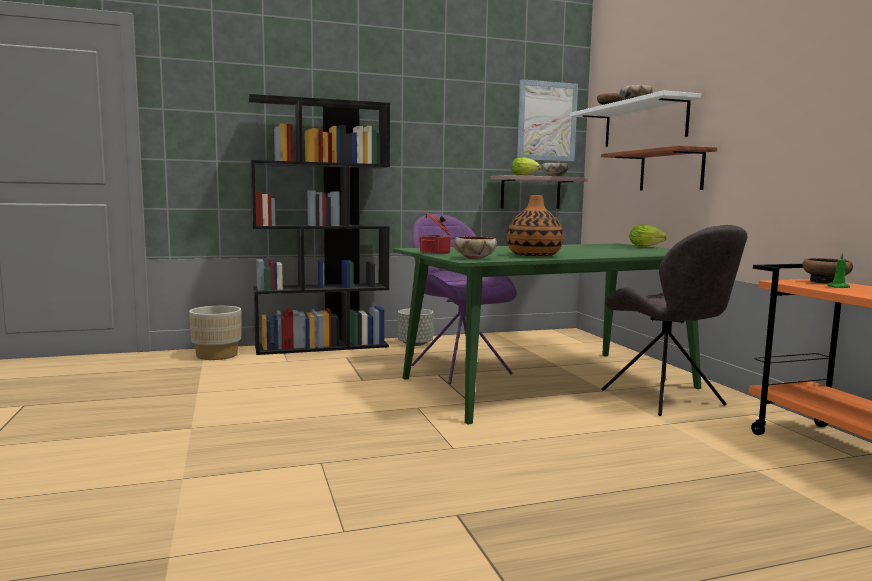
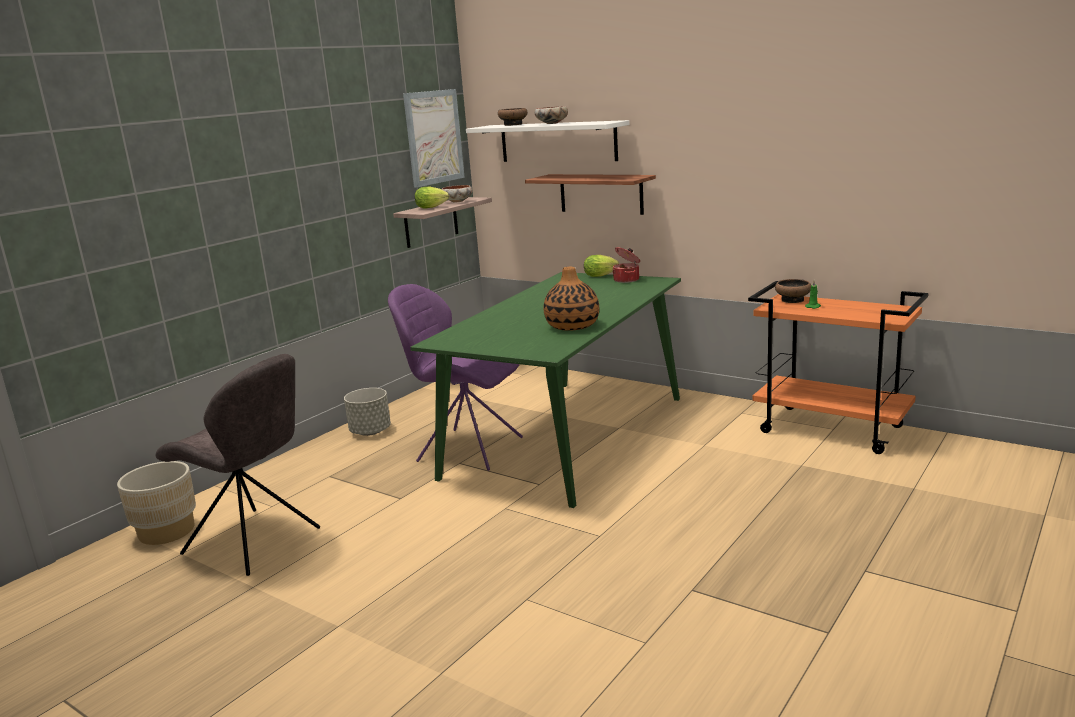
camera: 35 degrees left, 10 degrees up
black bookcase [248,94,390,355] -> none
cooking pot [419,212,451,254] -> cooking pot moved to [612,247,640,283]
bowl [454,236,497,260] -> none
grey chair [602,225,748,416] -> grey chair moved to [156,354,320,576]

